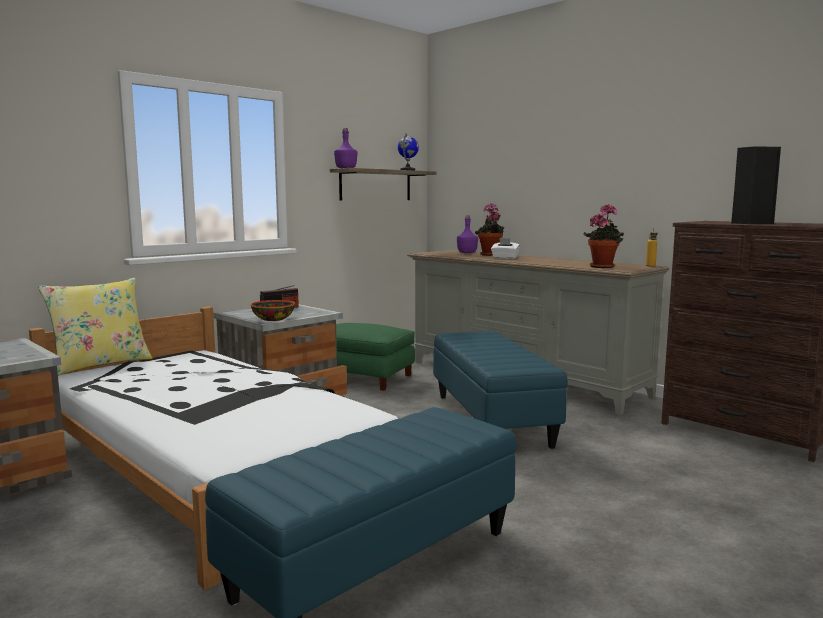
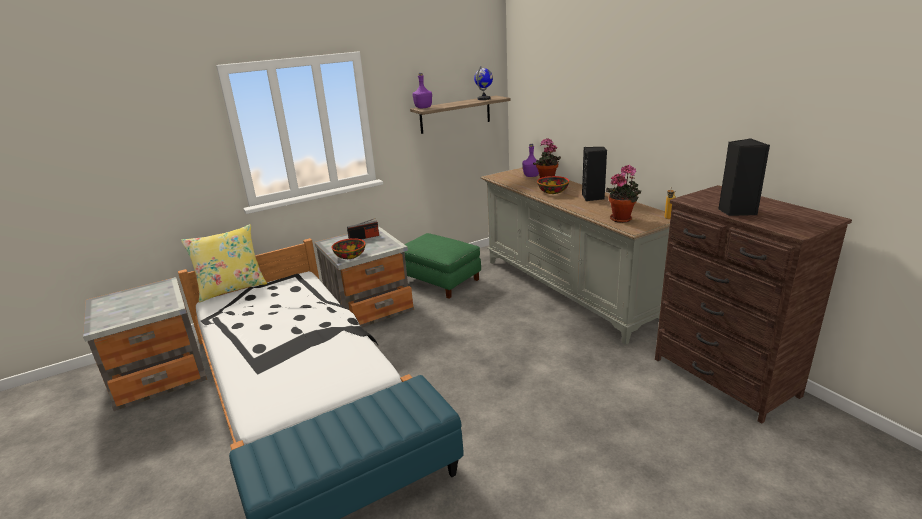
camera: 15 degrees right, 15 degrees up
blue ottoman [433,331,568,449] -> none
white tissue box [491,238,520,259] -> bowl [537,176,569,194]
none -> black speaker [582,147,607,201]

